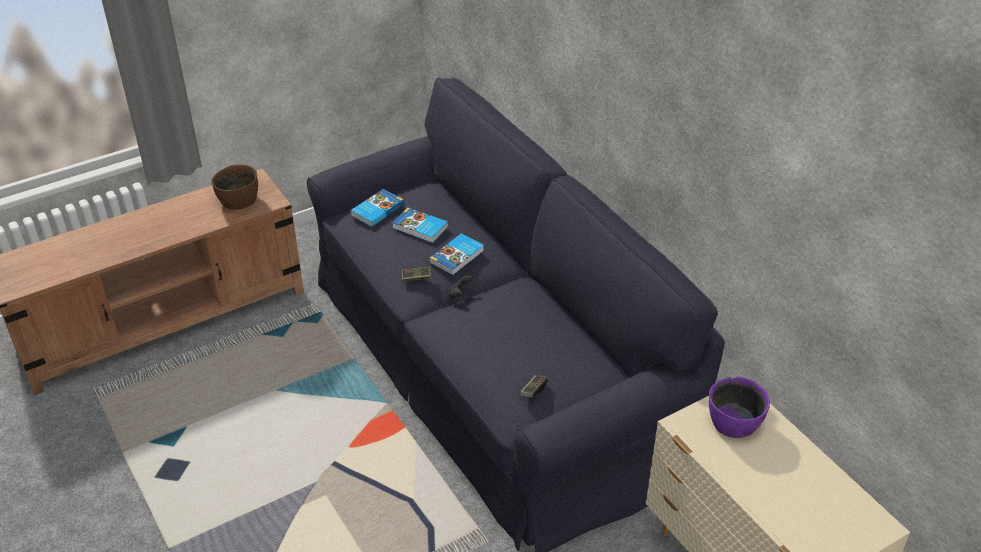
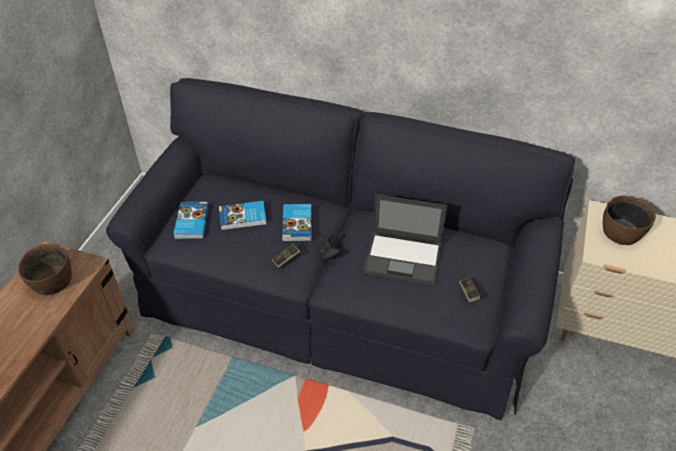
camera: 40 degrees left, 5 degrees up
purple bowl [709,377,770,438] -> brown bowl [603,196,656,245]
none -> laptop [363,194,448,286]

